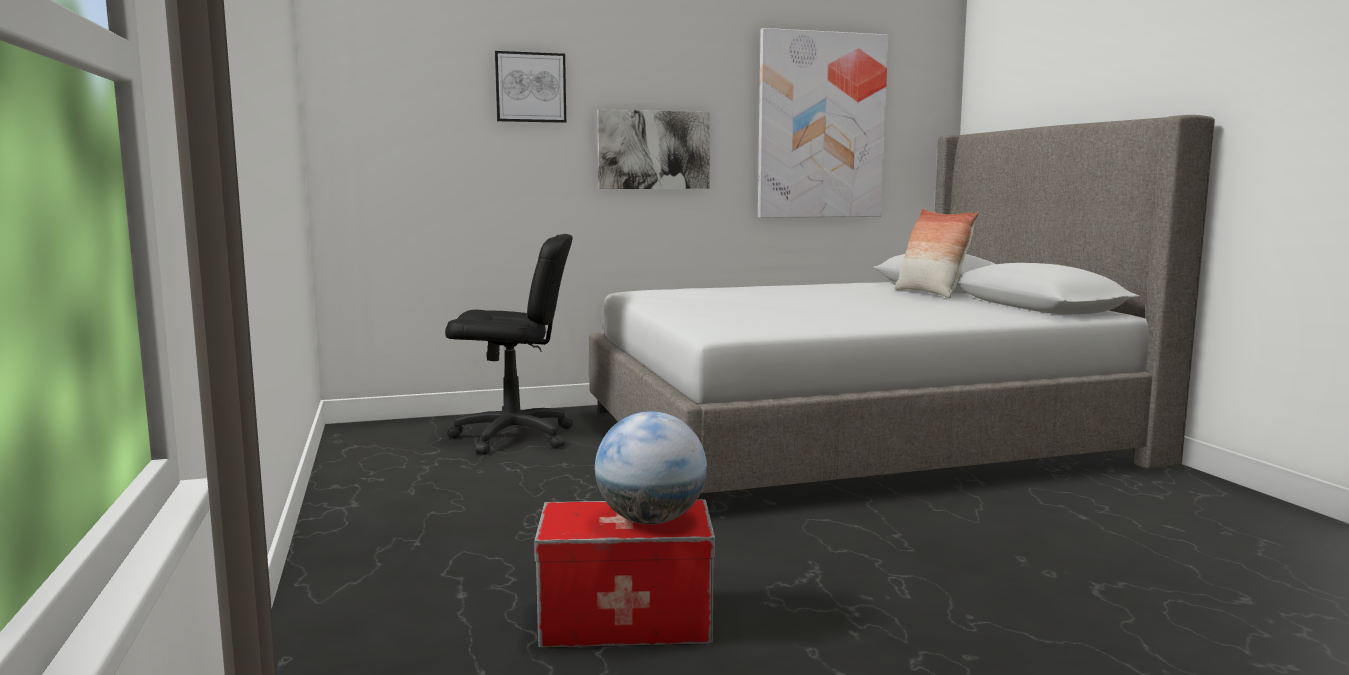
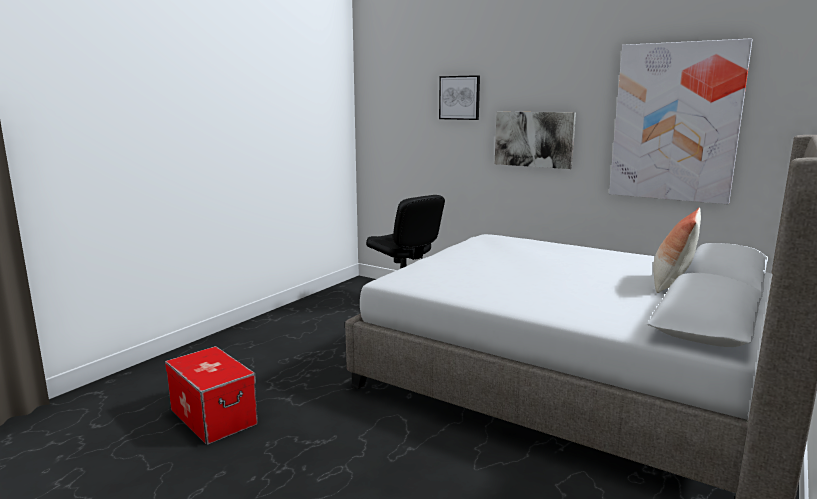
camera: 50 degrees right, 5 degrees up
globe [595,411,707,524] -> none

